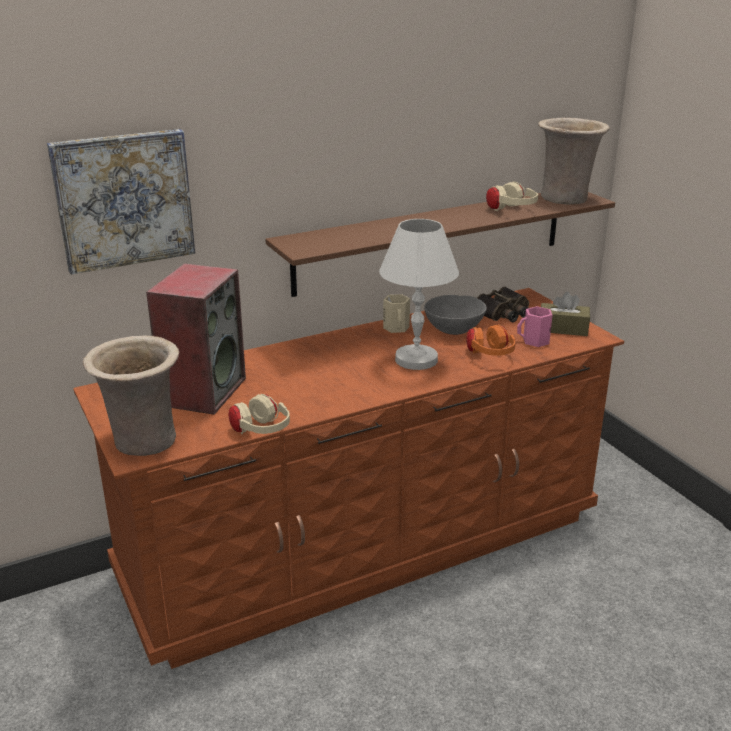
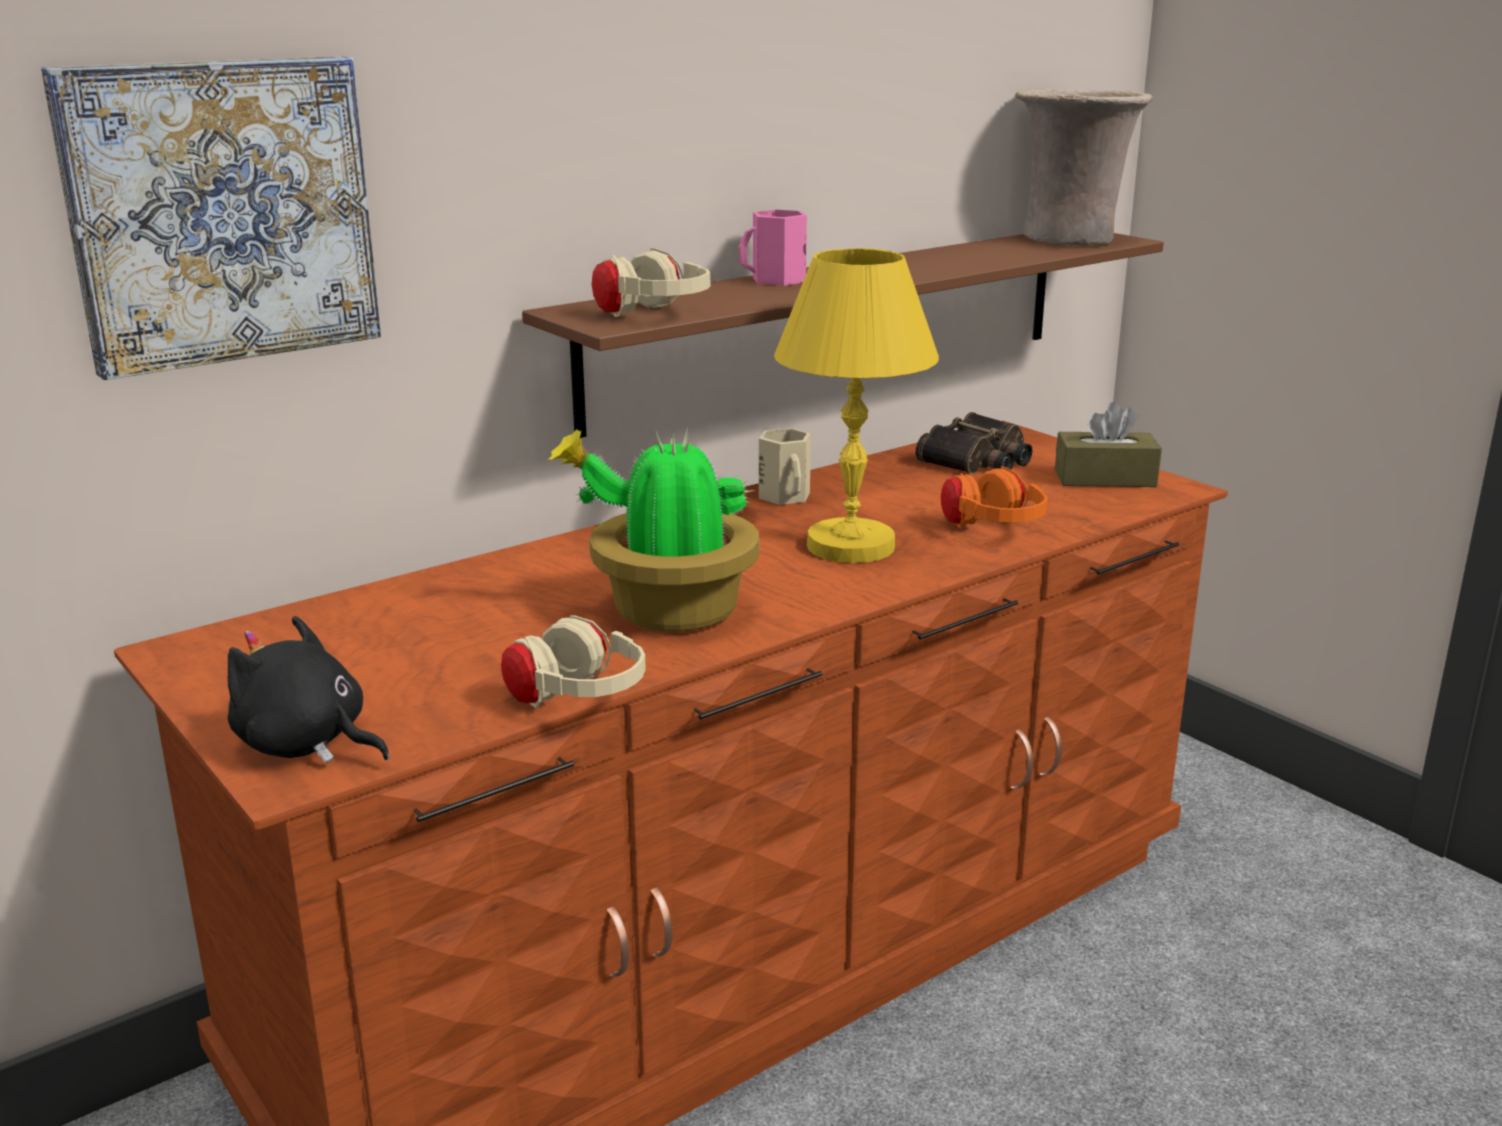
camera: 10 degrees left, 5 degrees down
beige vase [83,335,179,456] -> black plush toy [228,616,390,763]
speaker [146,263,246,415] -> none
white table lamp [379,219,459,370] -> yellow table lamp [774,248,939,563]
grey bowl [424,295,487,335] -> none
beige headphones [486,181,538,211] -> beige headphones moved to [592,248,710,317]
pink mug [517,306,552,347] -> pink mug moved to [738,210,807,286]
none -> potted plant [547,427,759,631]

